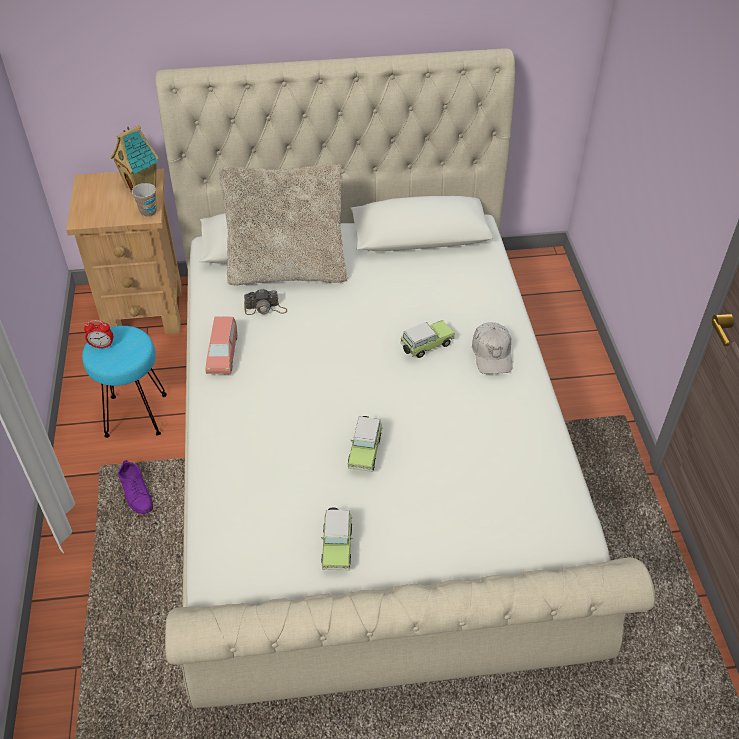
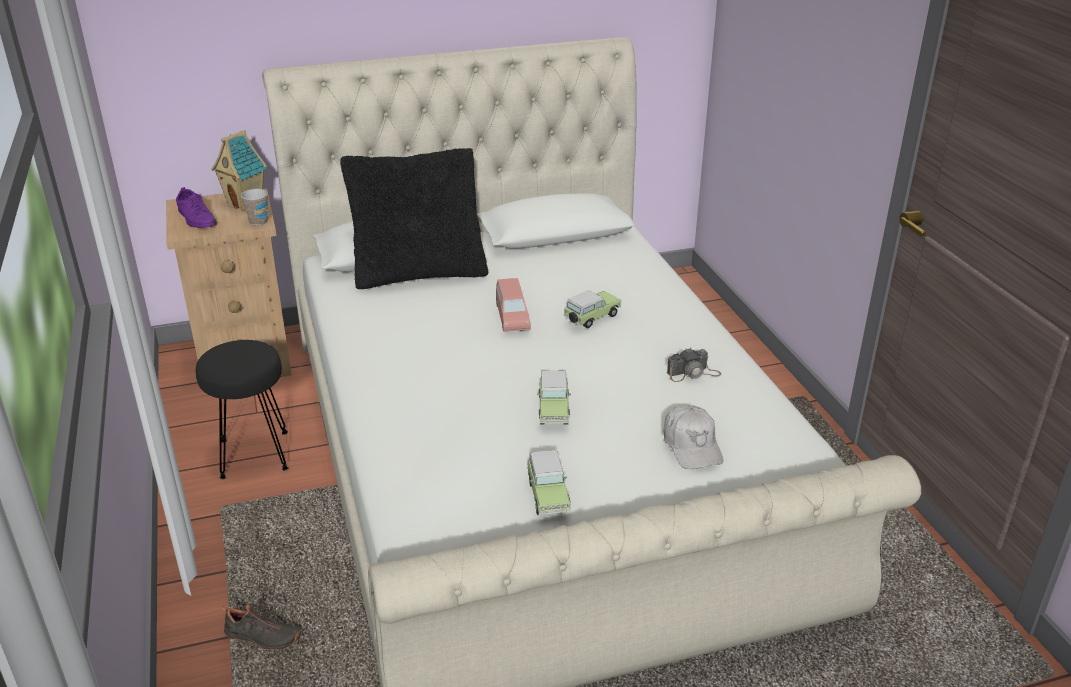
camera: 10 degrees left, 15 degrees down
turquoise stool [82,326,167,438] -> black stool [196,340,288,479]
alarm clock [84,320,113,348] -> none
purple shoe [118,460,153,514] -> purple shoe moved to [176,187,217,228]
pink toy car [205,316,237,374] -> pink toy car moved to [496,278,531,332]
beige pillow [219,165,348,286] -> black pillow [340,148,488,289]
camera [244,289,287,315] -> camera moved to [667,348,721,382]
white cap [472,322,512,374] -> white cap moved to [664,405,723,469]
none -> black shoe [222,604,300,651]

